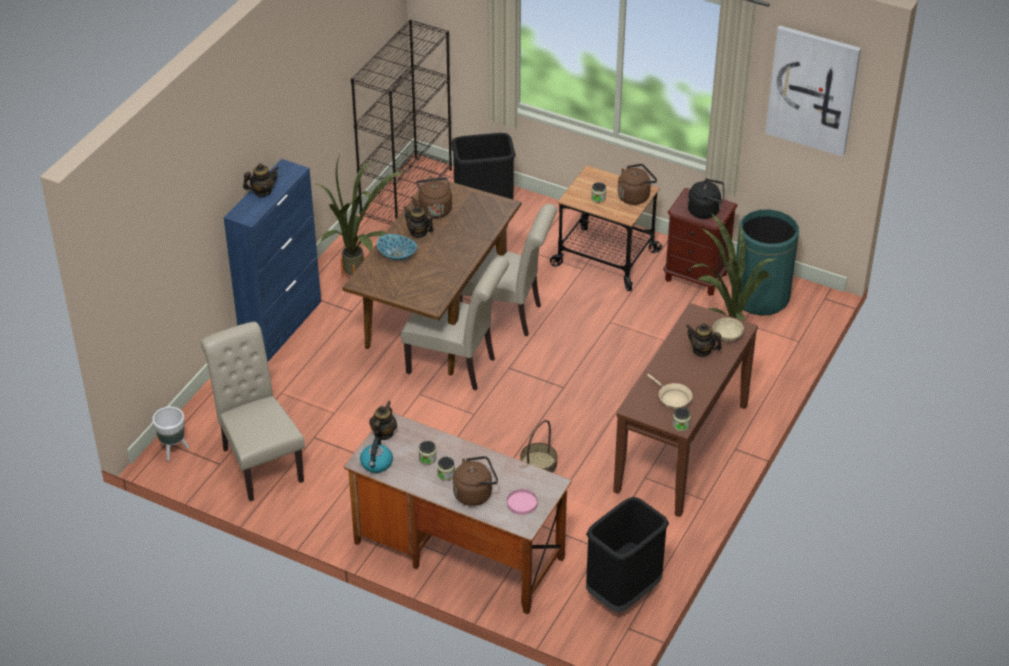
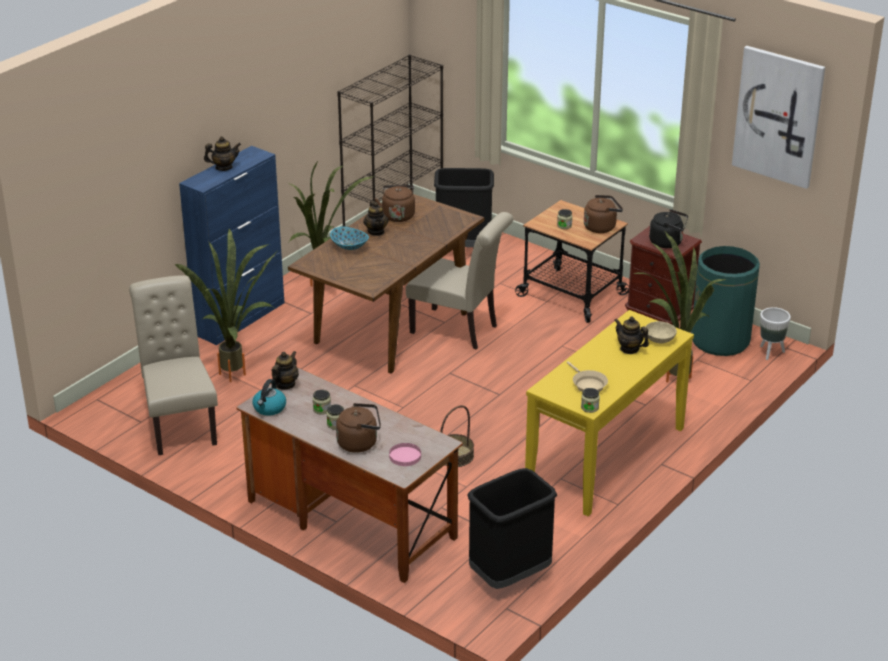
camera: 10 degrees right, 10 degrees down
white planter [152,407,189,461] -> white planter moved to [760,307,791,360]
beige chair [401,257,509,391] -> none
teapot [404,206,434,238] -> teapot turned 150 degrees counterclockwise [363,201,388,236]
brown console table [613,303,758,517] -> yellow console table [525,310,694,516]
none -> potted plant [174,228,277,382]

